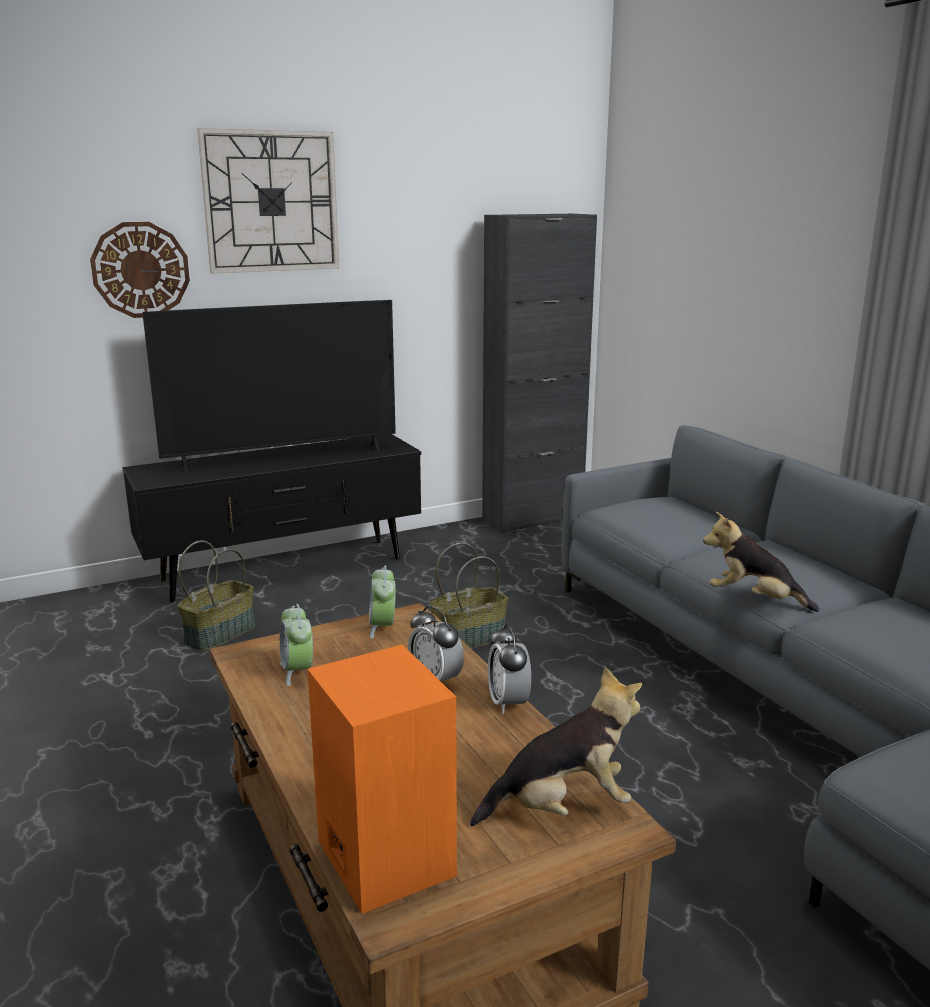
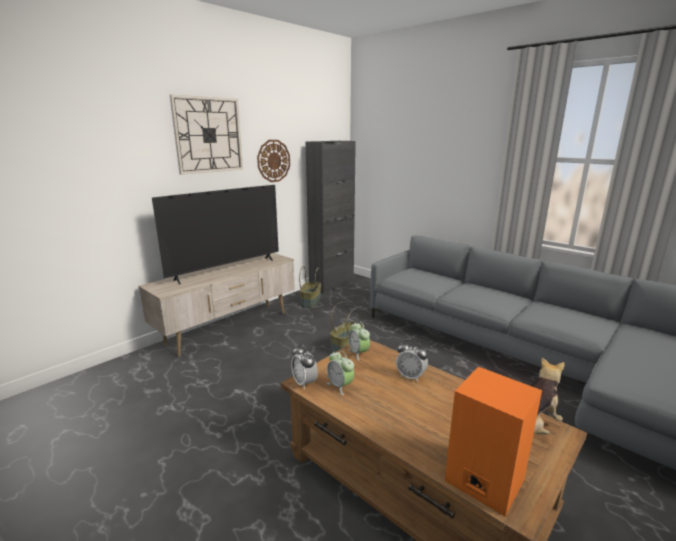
camera: 20 degrees left, 0 degrees up
wall clock [90,222,190,318] -> wall clock moved to [257,140,290,182]
black tv stand [122,434,421,602] -> beige tv stand [139,253,295,356]
basket [178,540,255,651] -> basket moved to [299,266,321,308]
alarm clock [488,623,531,714] -> alarm clock moved to [291,344,318,389]
plush toy [703,512,820,612] -> none

